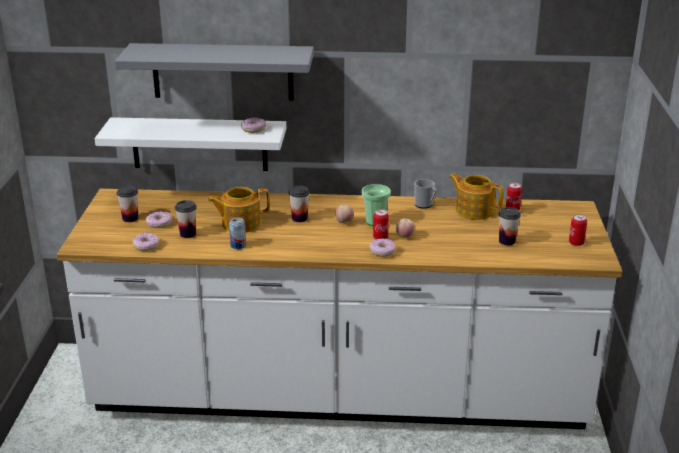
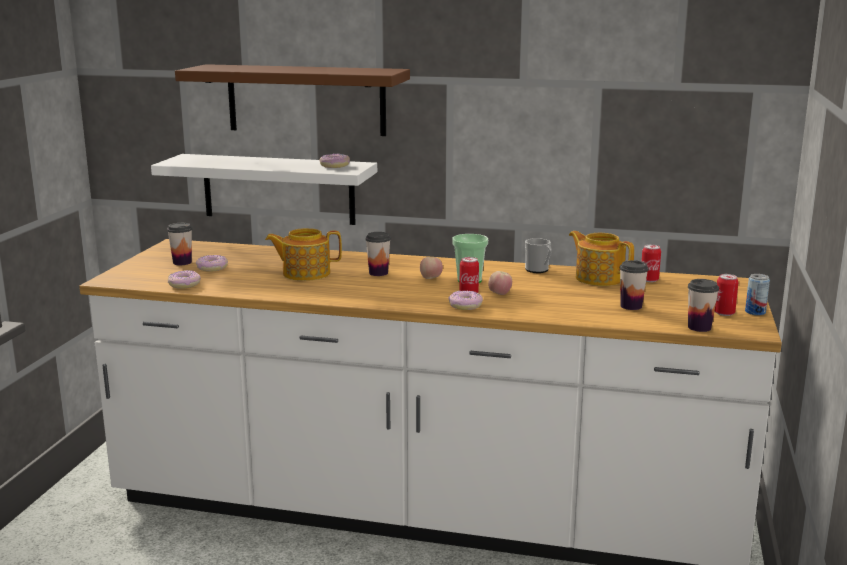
camera: 10 degrees right, 10 degrees down
grey shelf [115,43,314,100] -> brown shelf [175,64,410,136]
cup [175,200,197,238] -> cup moved to [688,279,719,332]
can [229,217,246,249] -> can moved to [745,274,770,315]

